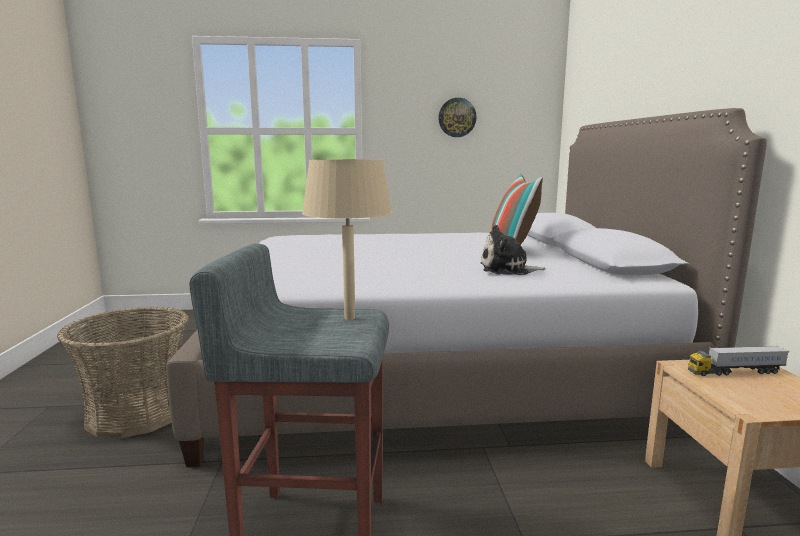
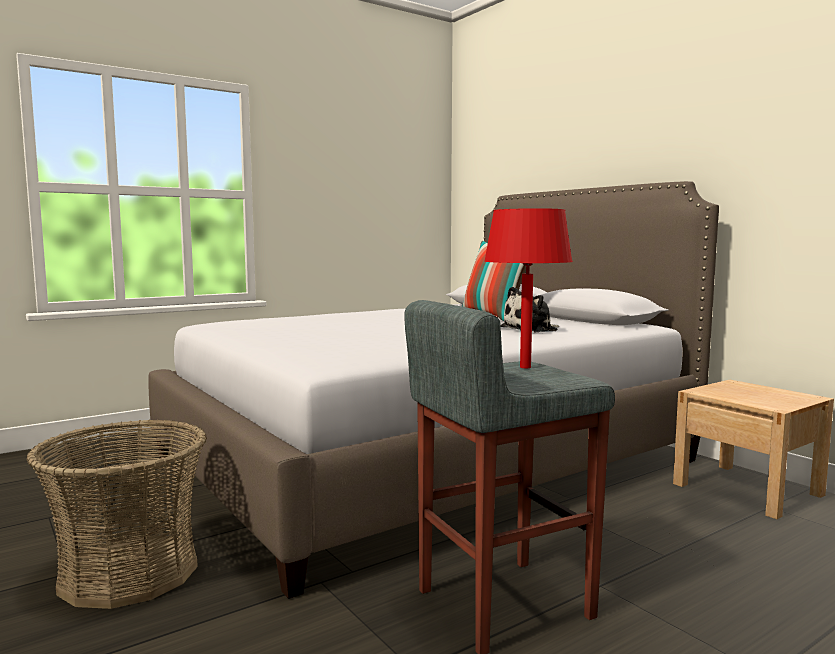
camera: 30 degrees left, 5 degrees down
beige table lamp [302,159,392,320] -> red table lamp [484,208,573,368]
wall clock [438,98,477,137] -> none
toy truck [688,346,789,376] -> none

